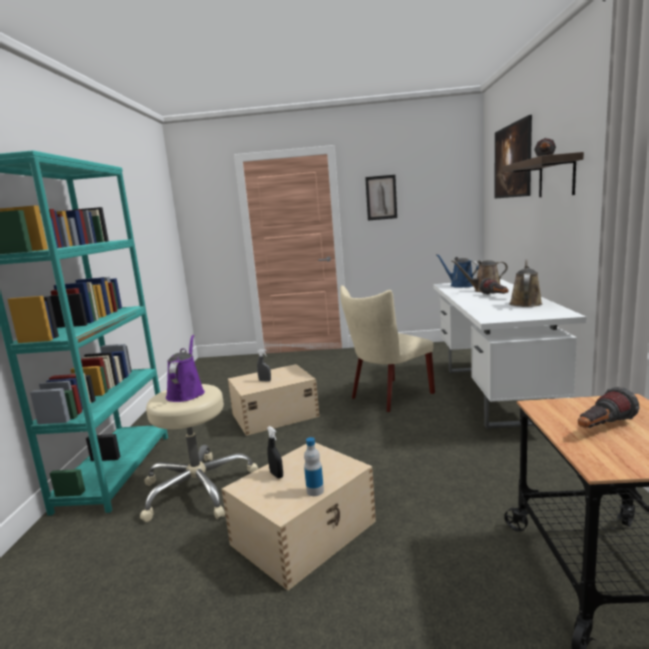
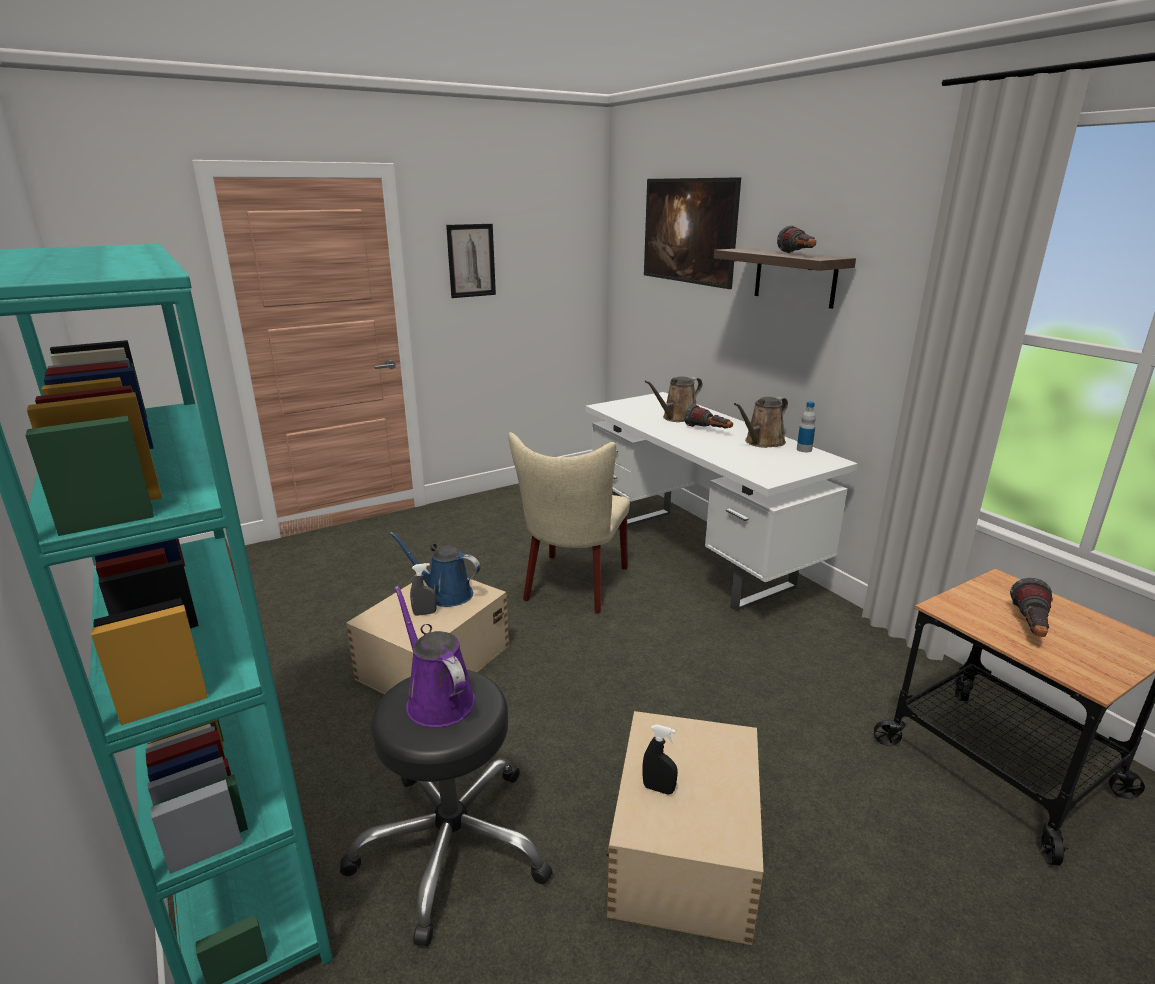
camera: 35 degrees left, 10 degrees up
beige stool [140,384,259,522] -> black stool [340,670,553,946]
bottle [304,437,324,496] -> bottle moved to [797,401,816,452]
blue watering can [436,254,479,288] -> blue watering can moved to [390,532,480,607]
brown watering can [509,259,542,307] -> brown watering can turned 120 degrees counterclockwise [734,397,788,448]

